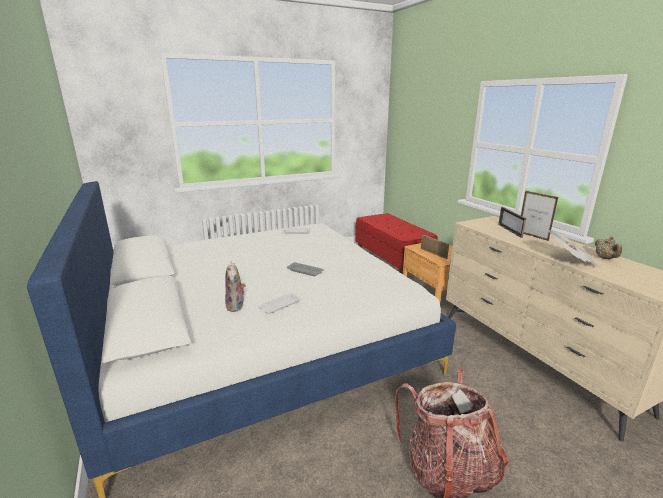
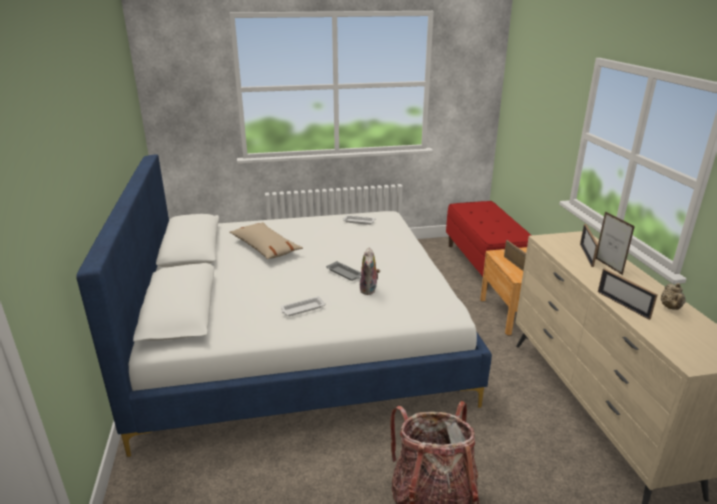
camera: 15 degrees right, 5 degrees up
plush toy [225,262,246,312] -> plush toy moved to [360,248,380,295]
newspaper [546,229,601,268] -> picture frame [598,268,658,320]
none -> beige pillow [230,222,303,259]

